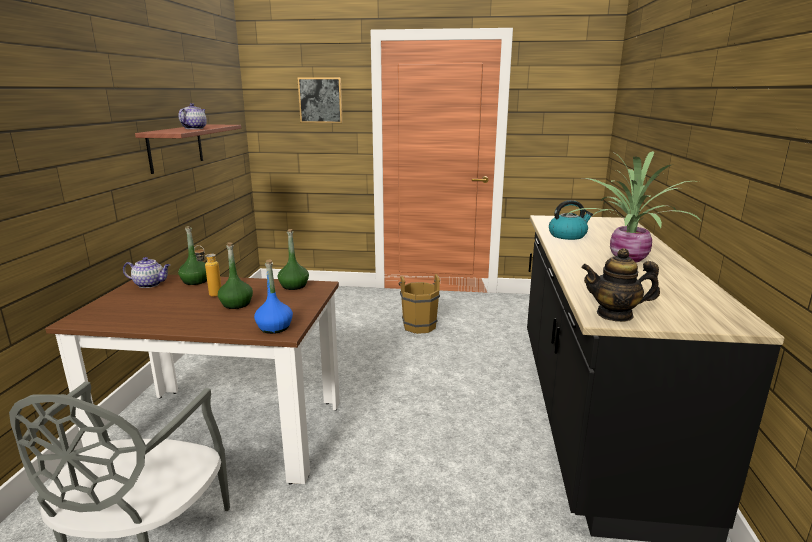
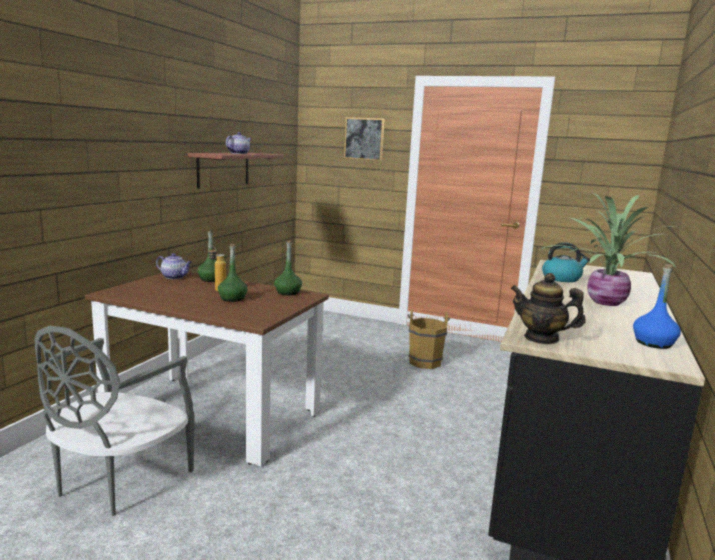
camera: 15 degrees right, 5 degrees down
blue bottle [254,260,293,334] -> blue bottle moved to [633,264,681,349]

